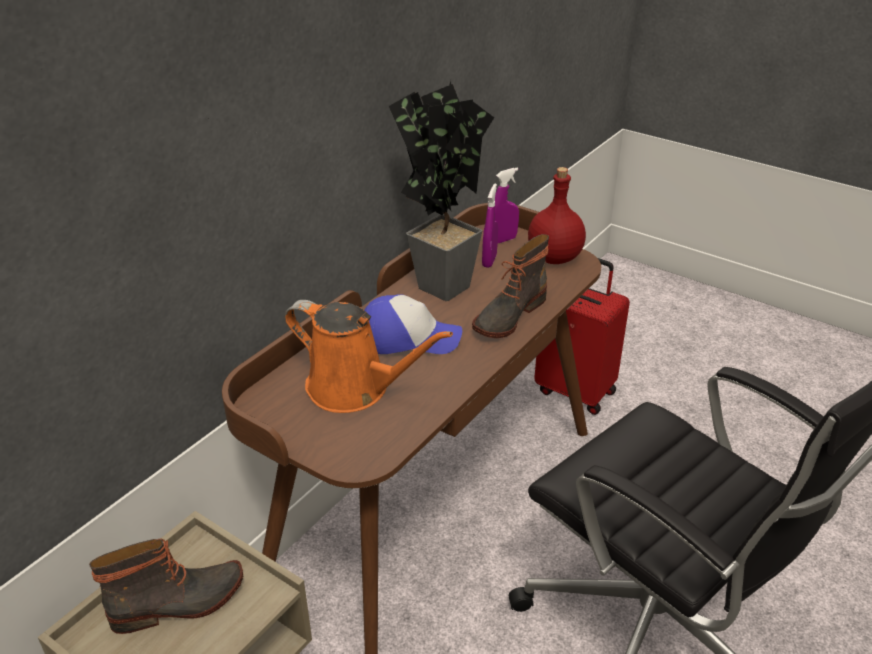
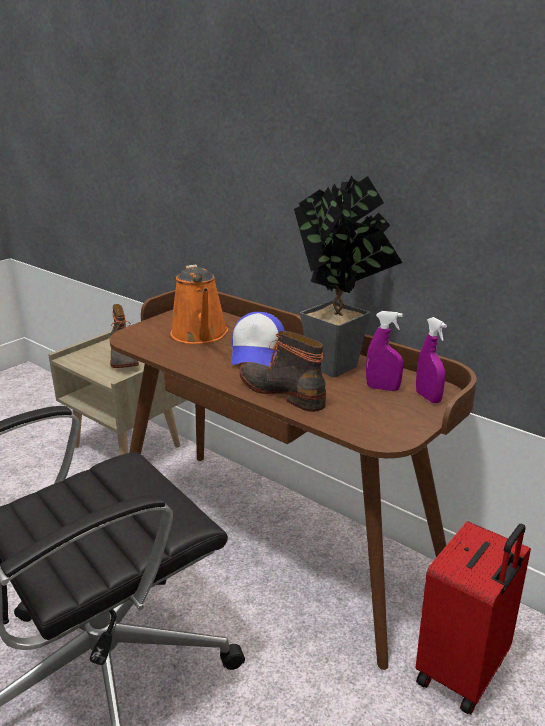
camera: 95 degrees right, 10 degrees down
orange watering can [285,300,453,413] -> orange watering can turned 45 degrees counterclockwise [170,264,228,344]
red bottle [528,167,586,264] -> none

